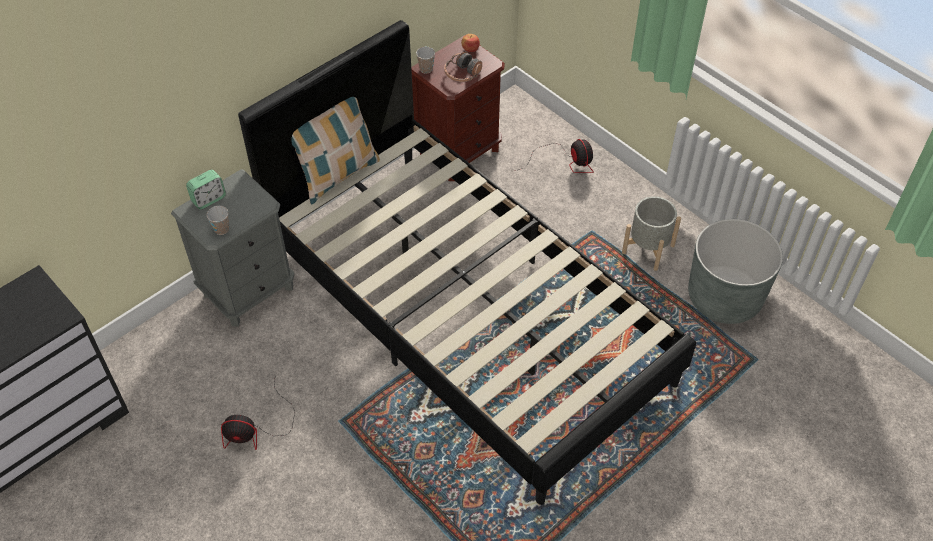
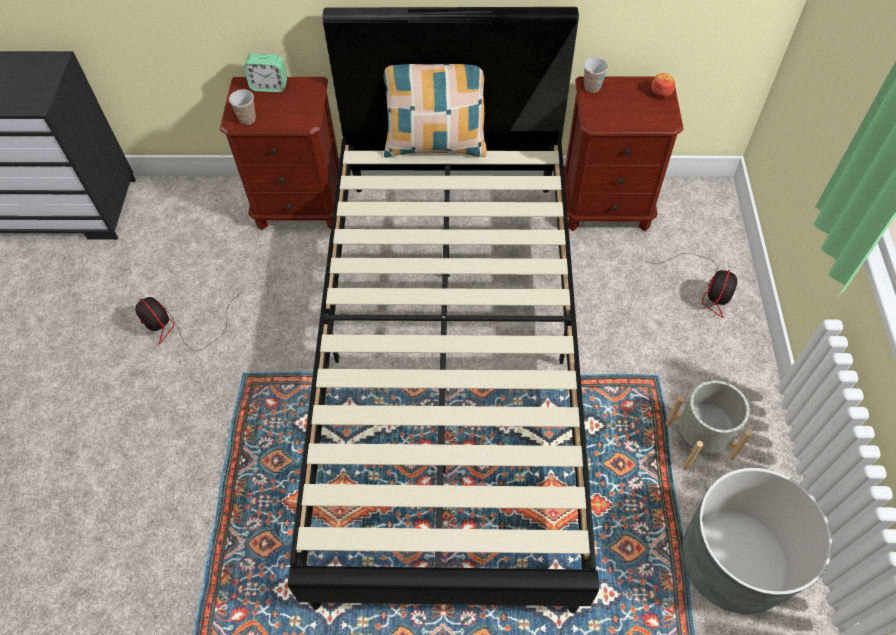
camera: 45 degrees right, 5 degrees up
grey nightstand [171,169,295,326] -> brown nightstand [220,77,339,230]
headphones [444,52,482,82] -> none

